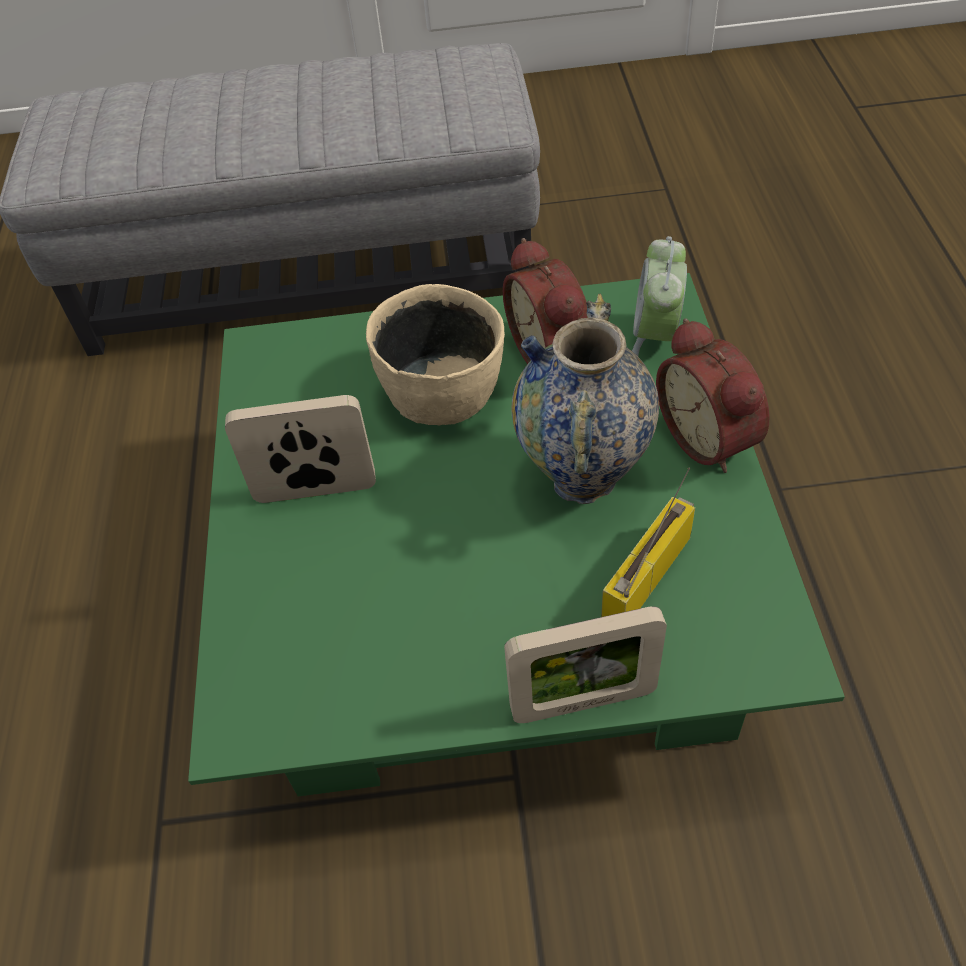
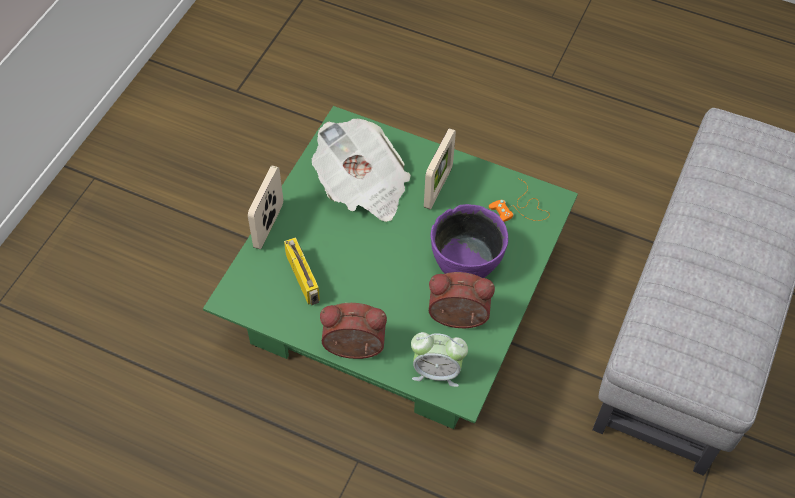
camera: 115 degrees right, 5 degrees up
beige bowl [366,284,505,426] -> purple bowl [431,204,508,278]
vase [511,293,659,504] -> none
alarm clock [632,236,687,356] -> alarm clock turned 150 degrees clockwise [411,332,468,387]
none -> newspaper [312,119,411,222]
none -> orange game controller [489,179,550,222]

